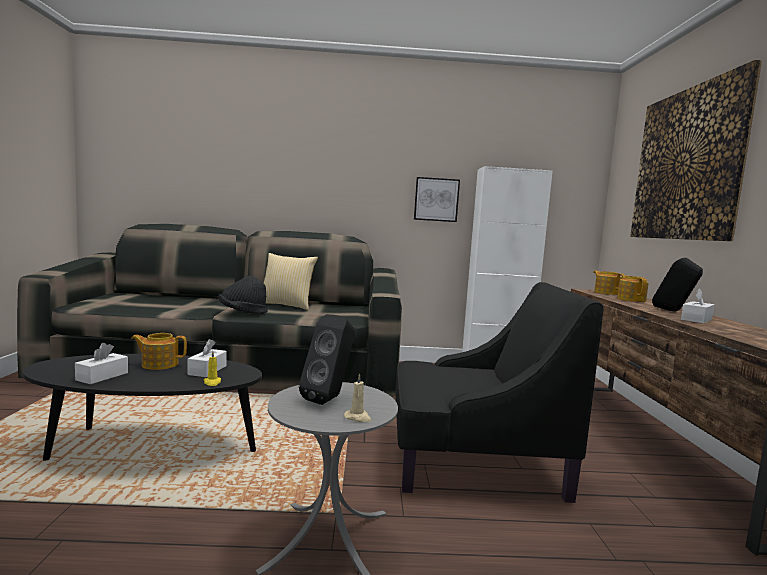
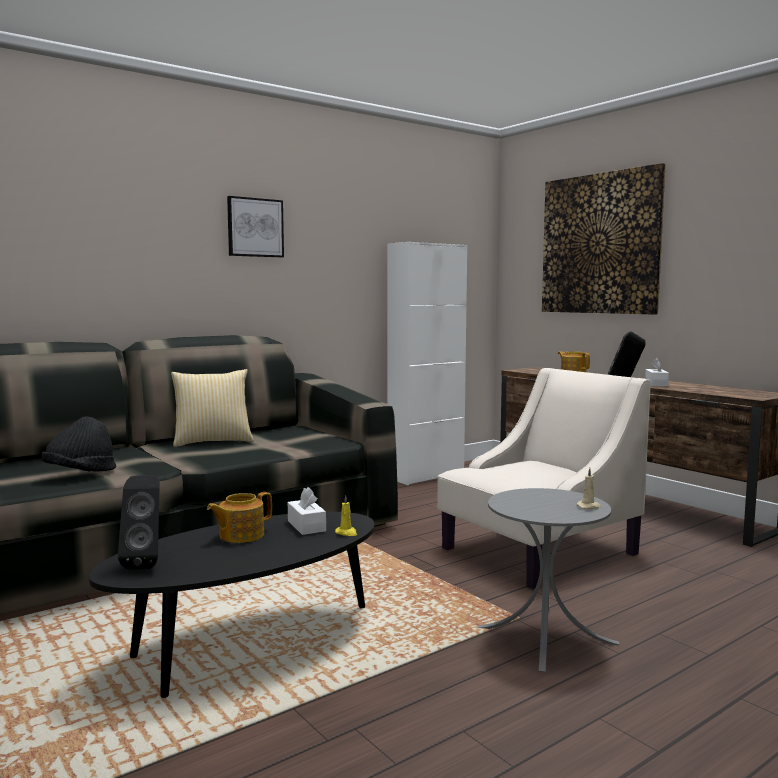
camera: 35 degrees left, 0 degrees up
white tissue box [75,343,128,384] -> none
black hat [219,276,268,314] -> black hat moved to [42,416,116,472]
black speaker [299,314,355,405] -> black speaker moved to [118,475,160,569]
black armchair [395,282,603,503] -> beige armchair [437,368,651,589]
picture [414,177,460,222] -> picture moved to [227,196,284,257]
teapot [593,271,625,295] -> none

